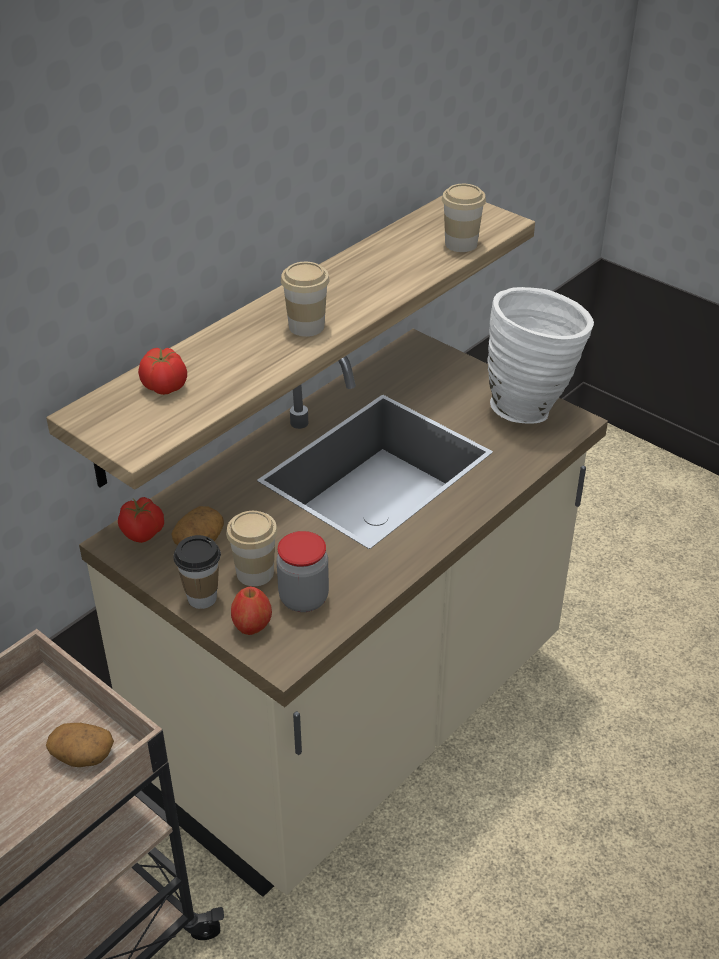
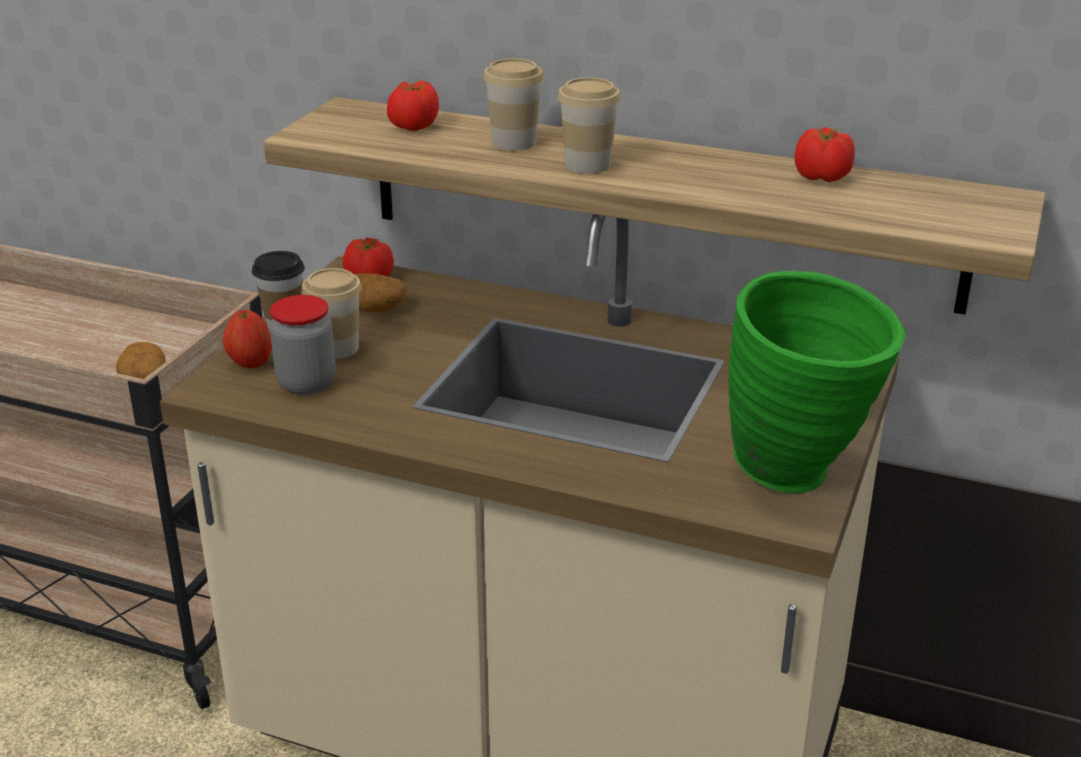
camera: 70 degrees right, 10 degrees down
cup [442,184,486,252] -> cup moved to [483,58,544,151]
white vase [487,287,594,424] -> green vase [728,271,906,493]
none -> tomato [795,127,855,182]

